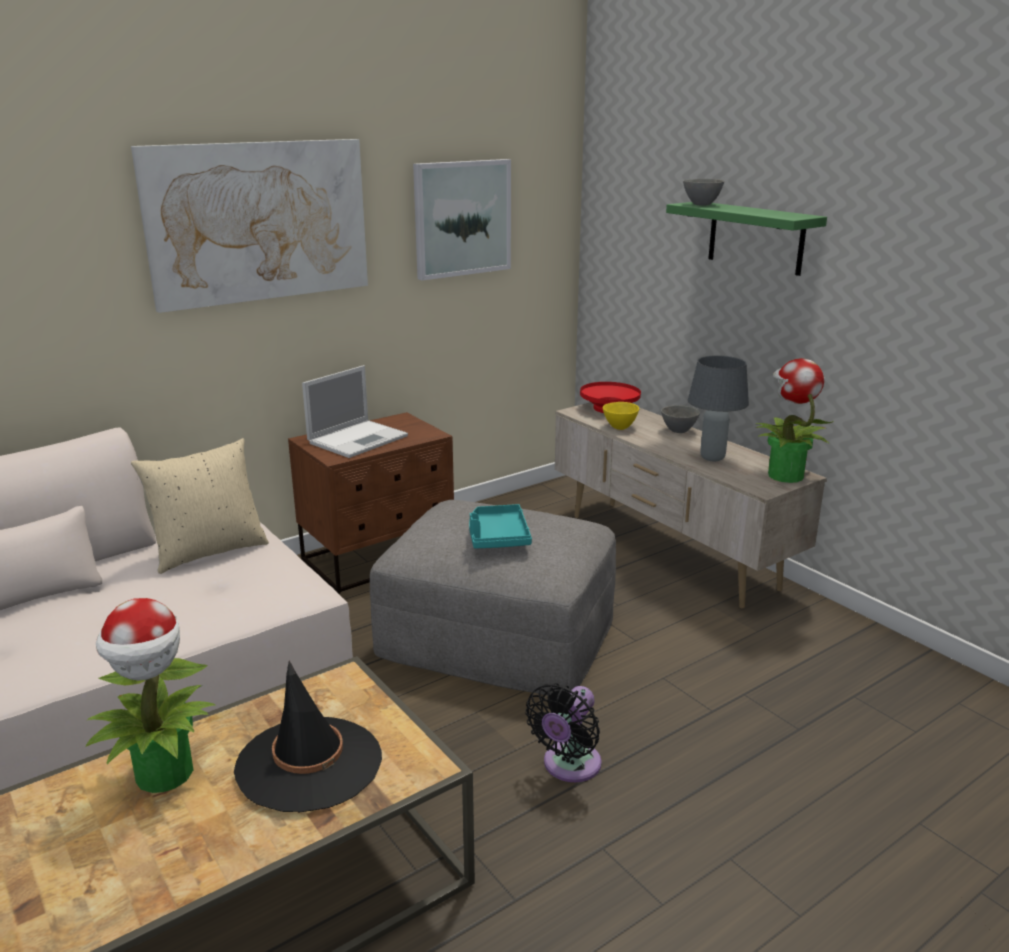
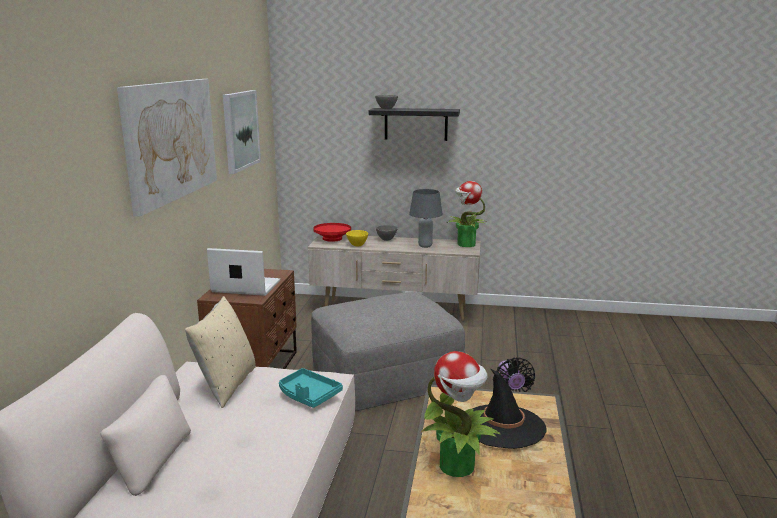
camera: 45 degrees left, 5 degrees down
laptop [302,365,408,458] -> laptop turned 75 degrees counterclockwise [207,248,280,296]
turquoise tray [469,504,532,549] -> turquoise tray moved to [279,368,343,408]
green shelf [666,202,827,276] -> black shelf [369,108,460,141]

